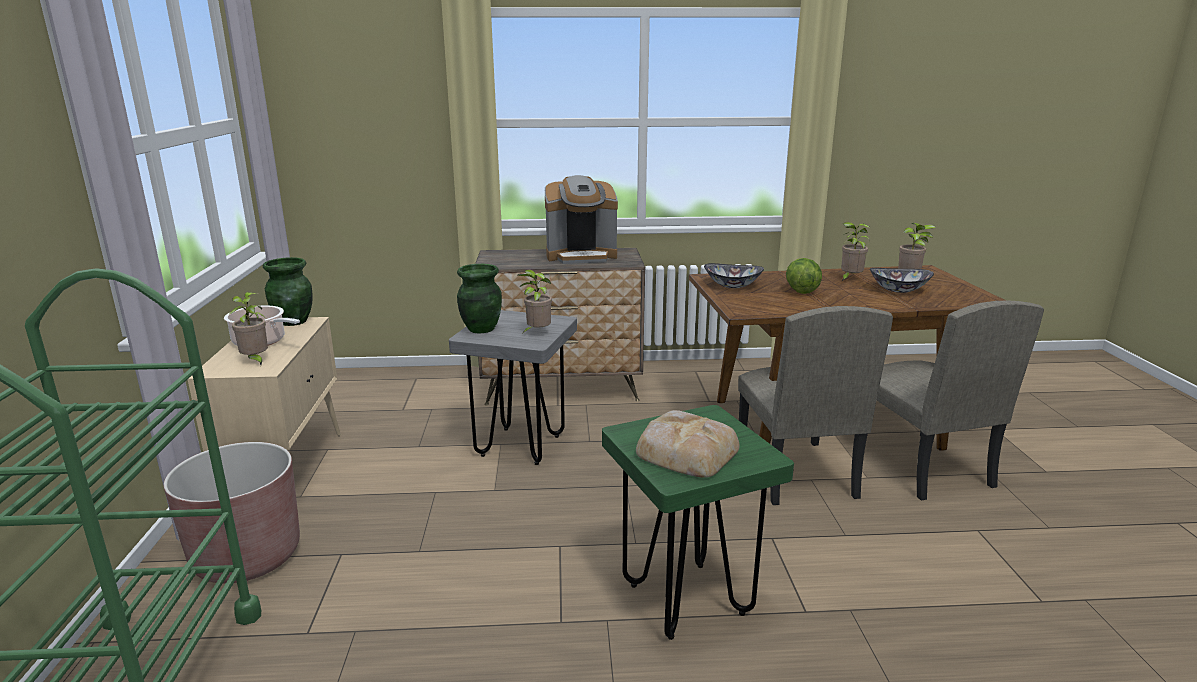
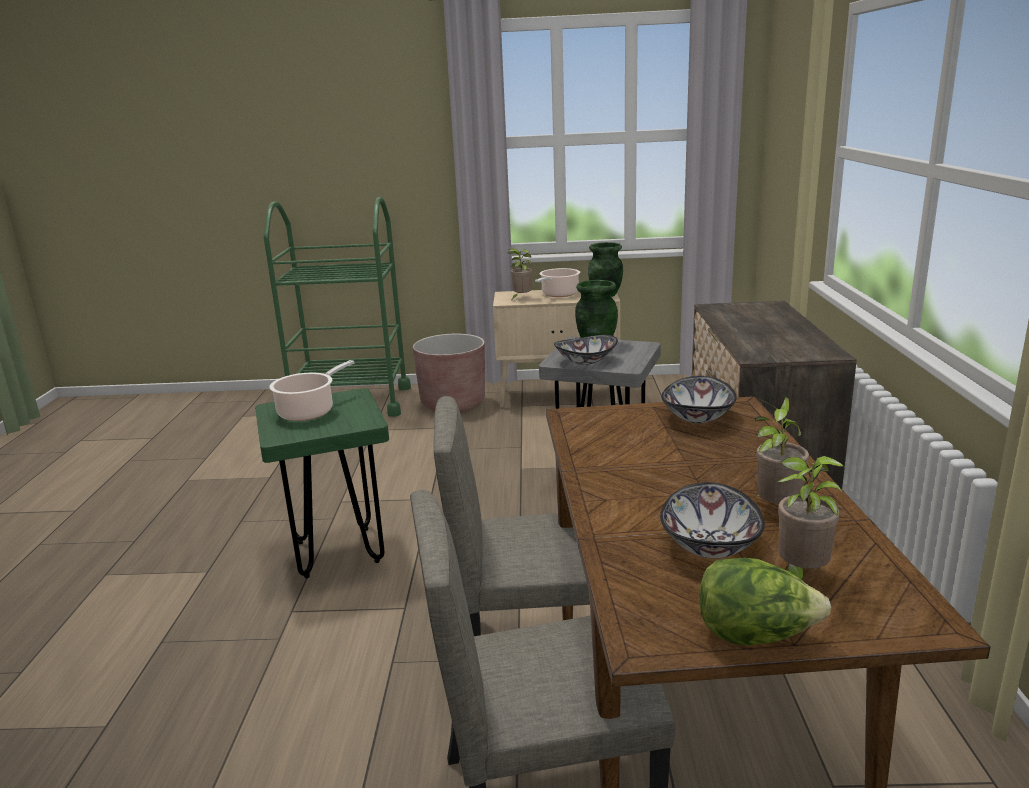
camera: 95 degrees right, 0 degrees up
potted plant [518,270,552,333] -> bowl [554,335,618,365]
coffee machine [545,175,618,264] -> none
bread [636,410,740,478] -> cooking pot [269,360,354,421]
lettuce [786,258,822,294] -> lettuce moved to [699,558,831,645]

